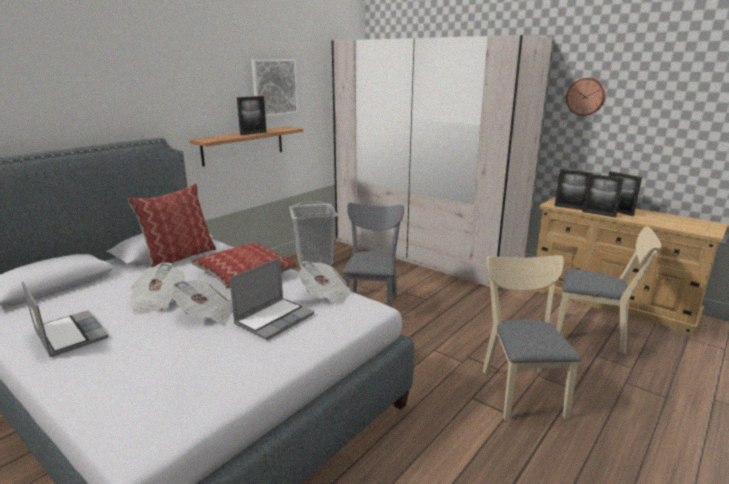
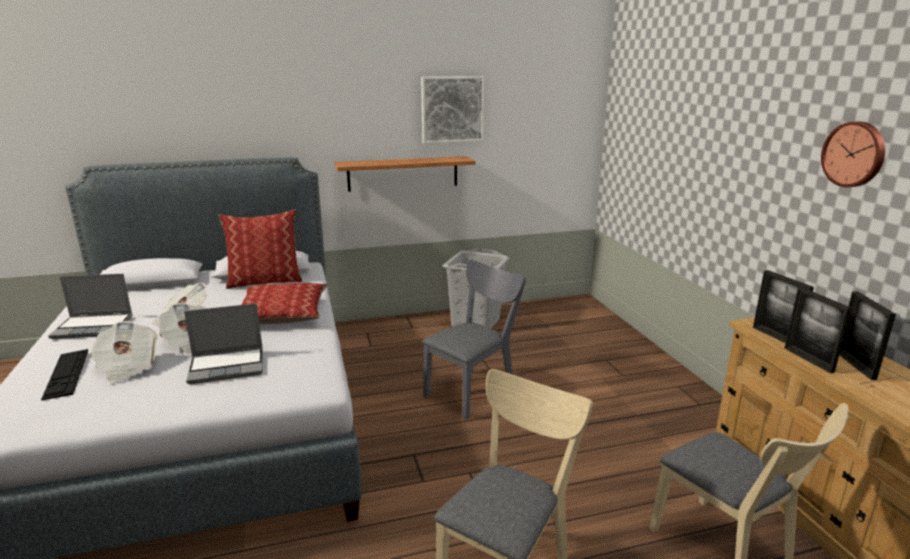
camera: 35 degrees right, 0 degrees up
laptop [22,282,109,357] -> laptop turned 90 degrees clockwise [49,274,133,339]
picture frame [237,96,267,135] -> none
newspaper [298,261,350,305] -> newspaper moved to [90,321,158,383]
beige wardrobe [332,35,553,288] -> none
none -> keyboard [41,349,88,400]

